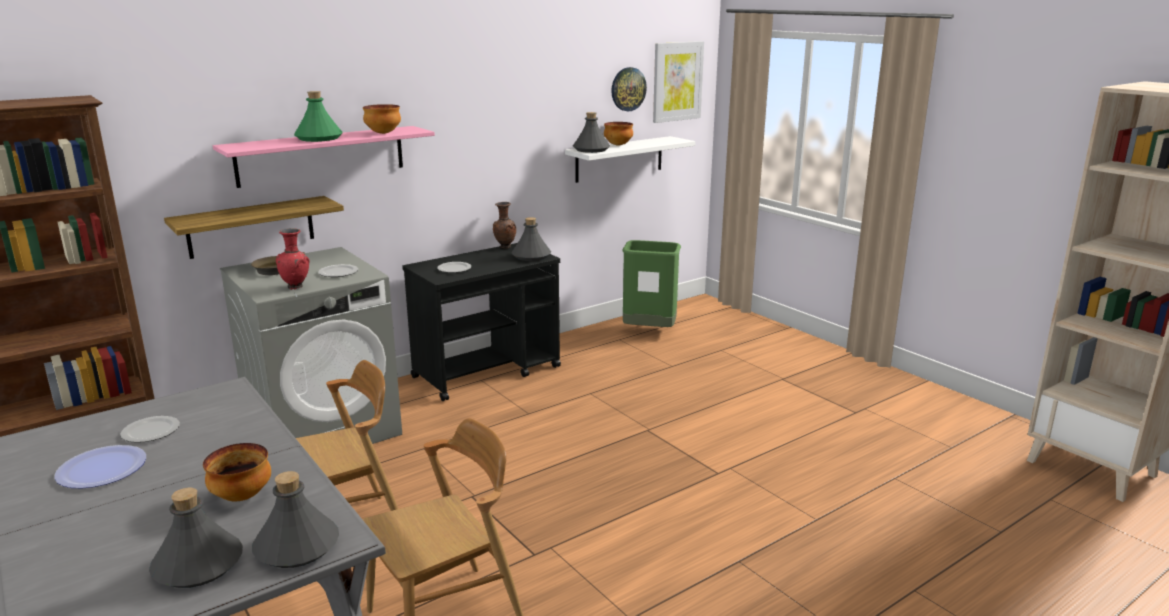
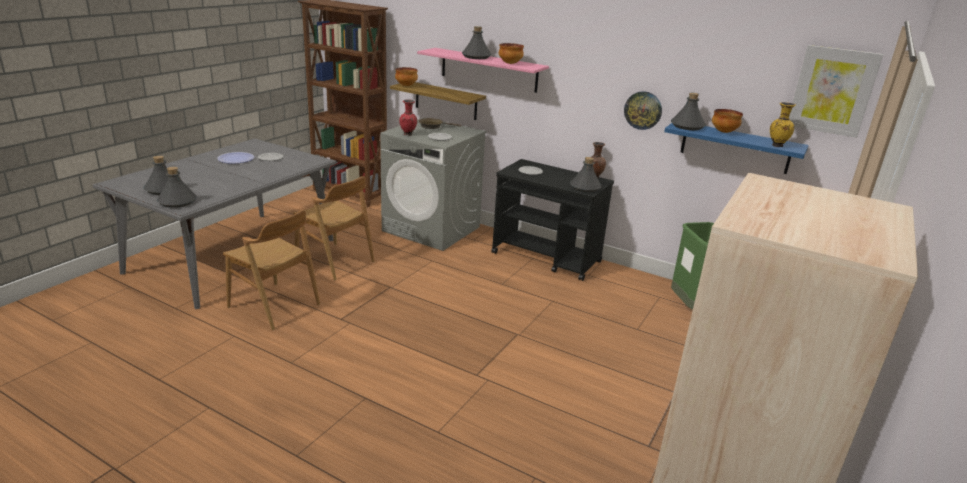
camera: 65 degrees right, 5 degrees up
bowl [203,443,271,501] -> bowl moved to [395,67,418,86]
green bottle [294,91,343,142] -> grey bottle [462,26,491,59]
white shelf [565,136,696,183] -> blue shelf [664,123,809,174]
wall clock [611,67,647,111] -> wall clock moved to [624,91,662,130]
none -> yellow vase [770,102,796,147]

